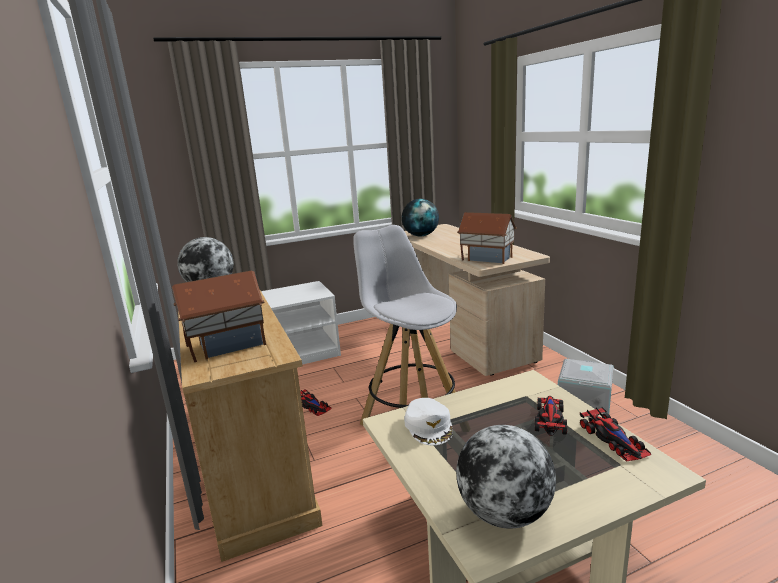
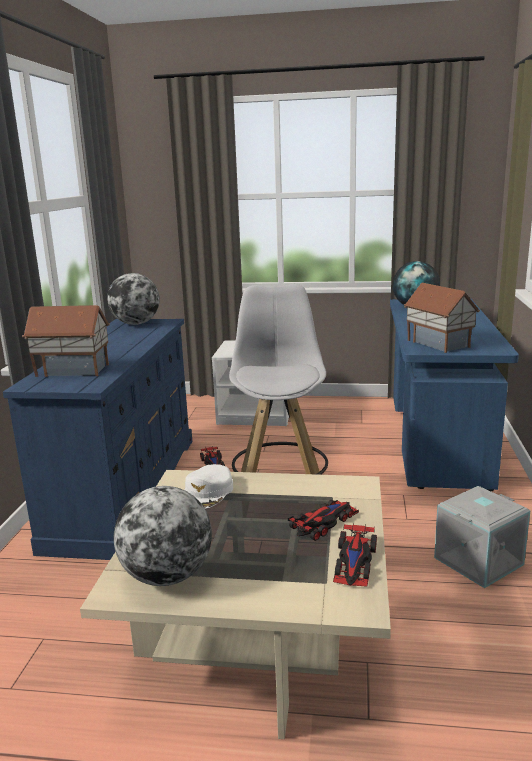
camera: 30 degrees right, 0 degrees up
beige dresser [178,290,323,562] -> blue dresser [3,319,193,560]
beige desk [405,224,550,376] -> blue desk [390,298,519,491]

